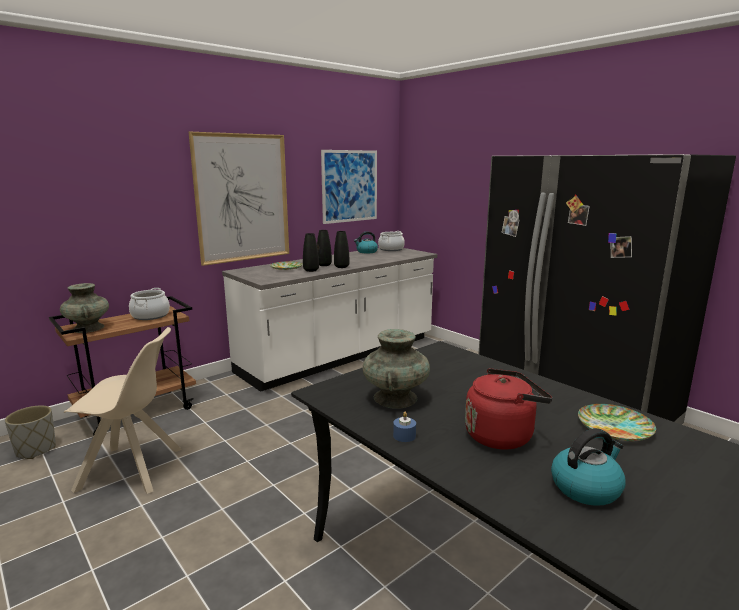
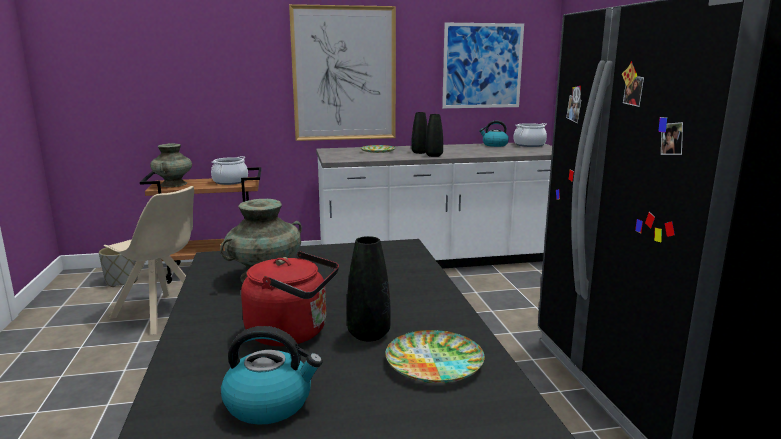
camera: 30 degrees right, 0 degrees up
black vase [303,233,319,272] -> black vase moved to [347,236,391,341]
blue candle [393,412,416,442] -> none

